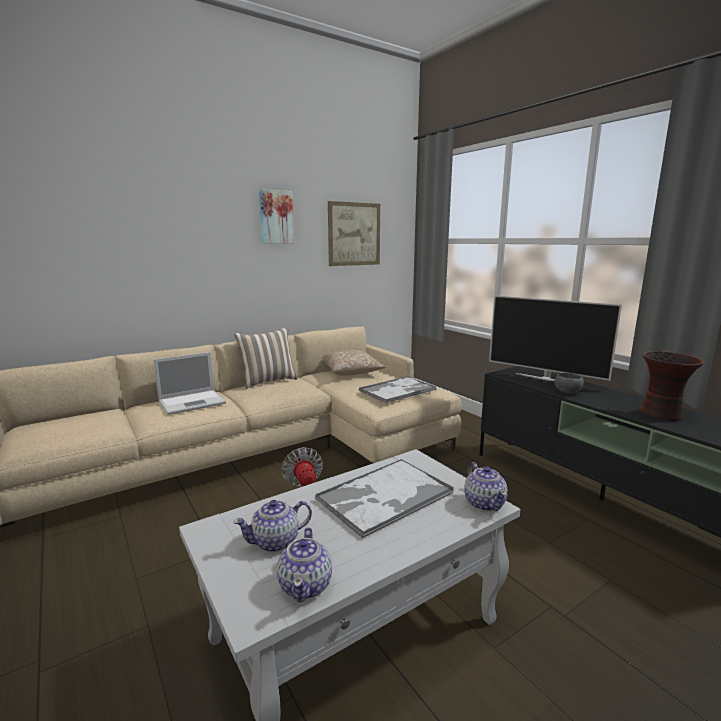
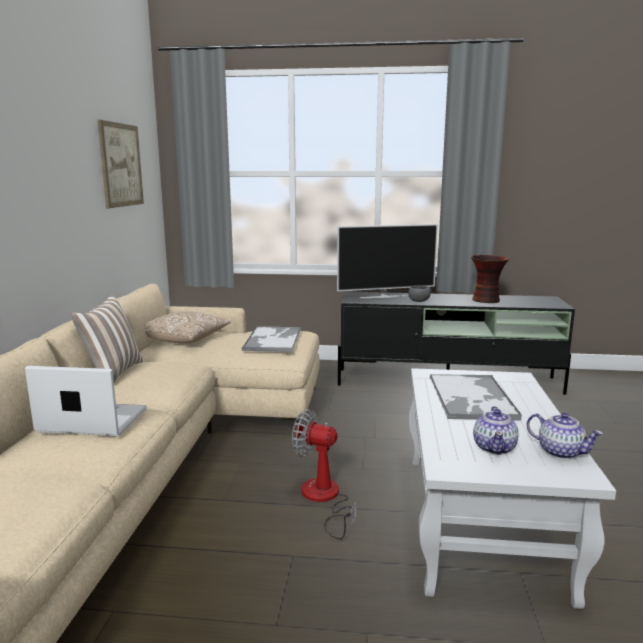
camera: 50 degrees left, 0 degrees up
laptop [154,352,226,415] -> laptop turned 90 degrees counterclockwise [25,366,147,436]
picture [259,189,294,244] -> none
teapot [464,462,508,511] -> none

